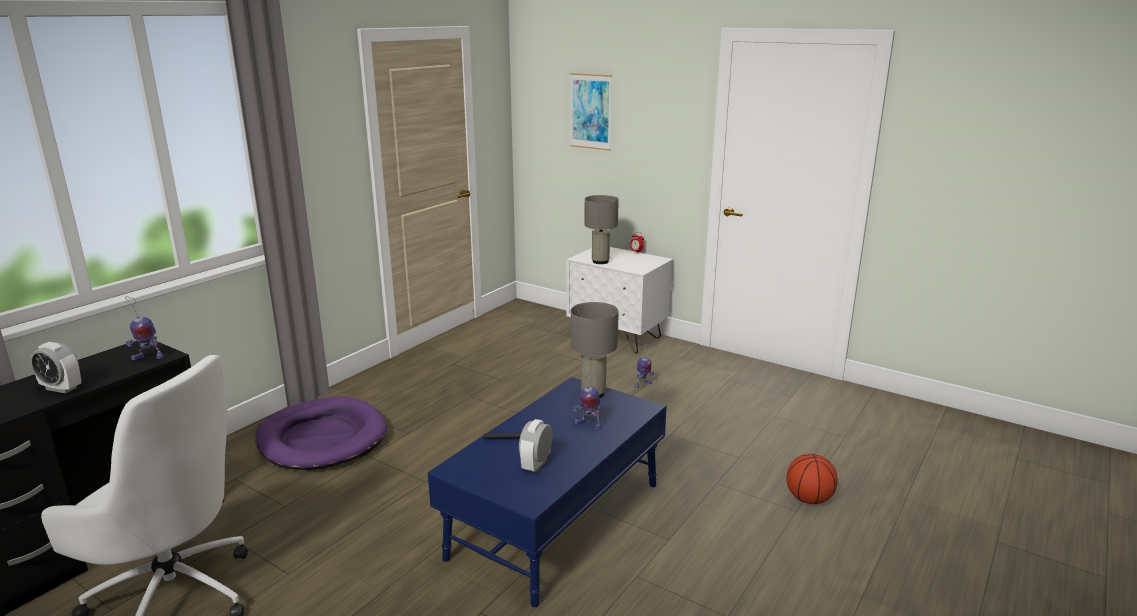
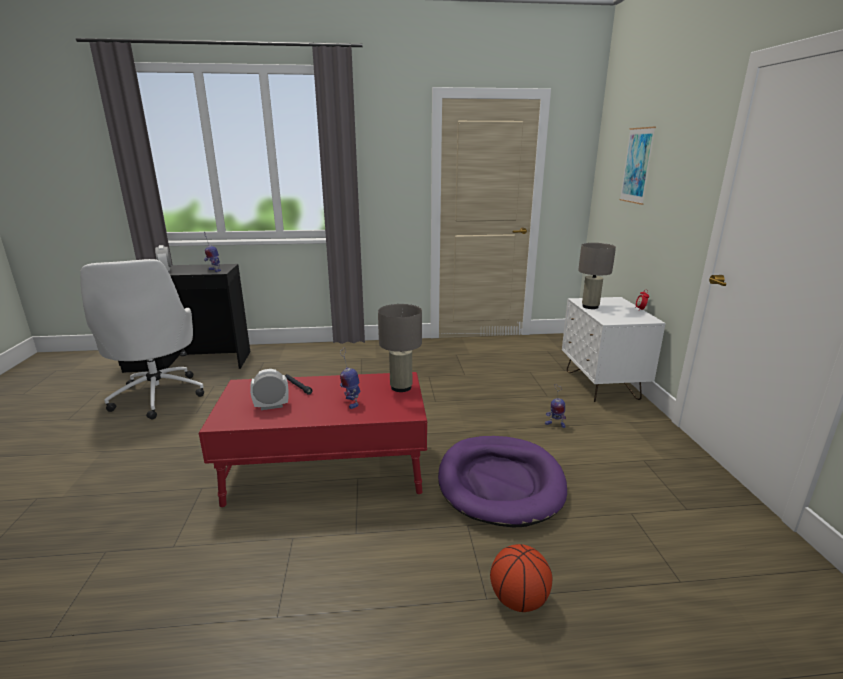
camera: 50 degrees right, 0 degrees up
purple dog bed [256,396,387,470] -> purple dog bed moved to [438,436,567,527]
blue coffee table [428,377,667,607] -> red coffee table [198,372,427,507]

